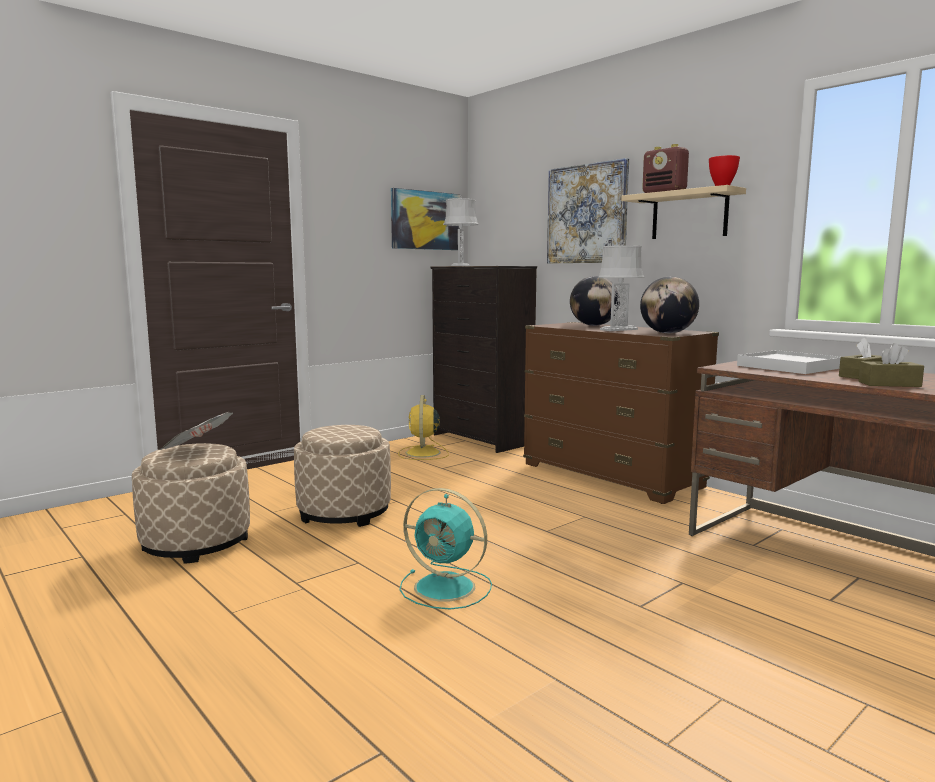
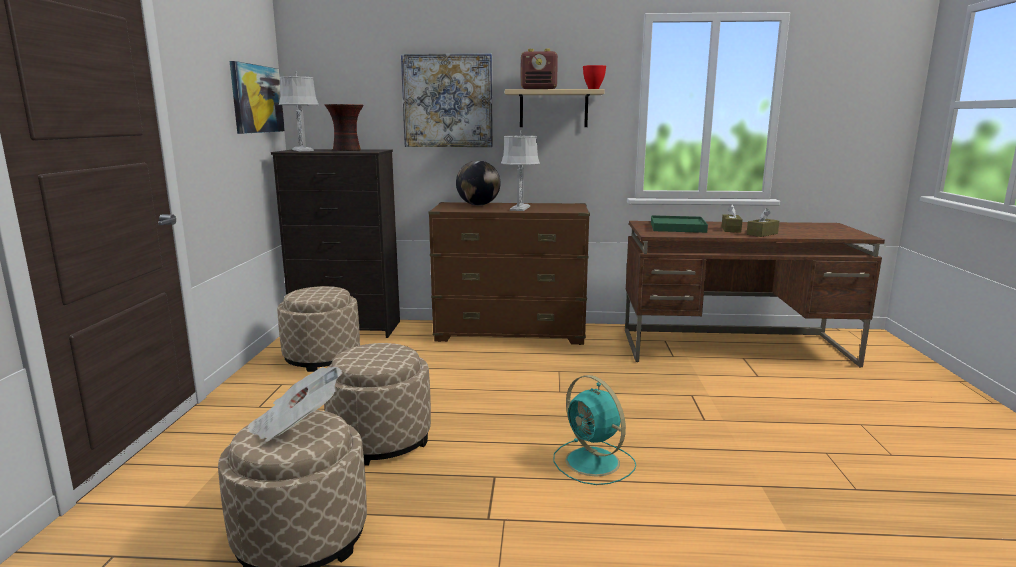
camera: 45 degrees left, 5 degrees up
yellow fan [398,395,449,460] -> beige ottoman [277,286,360,372]
turquoise fan [399,488,492,610] -> turquoise fan turned 75 degrees clockwise [553,375,636,485]
globe [640,276,699,334] -> none
white tray [737,350,840,374] -> green tray [651,215,708,233]
none -> vase [325,104,364,151]

